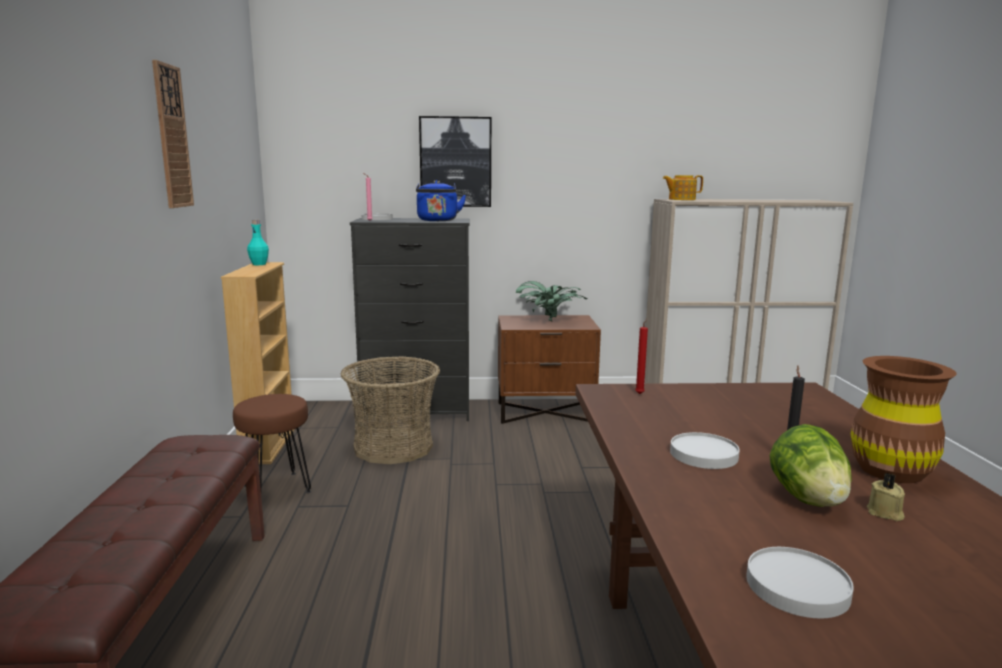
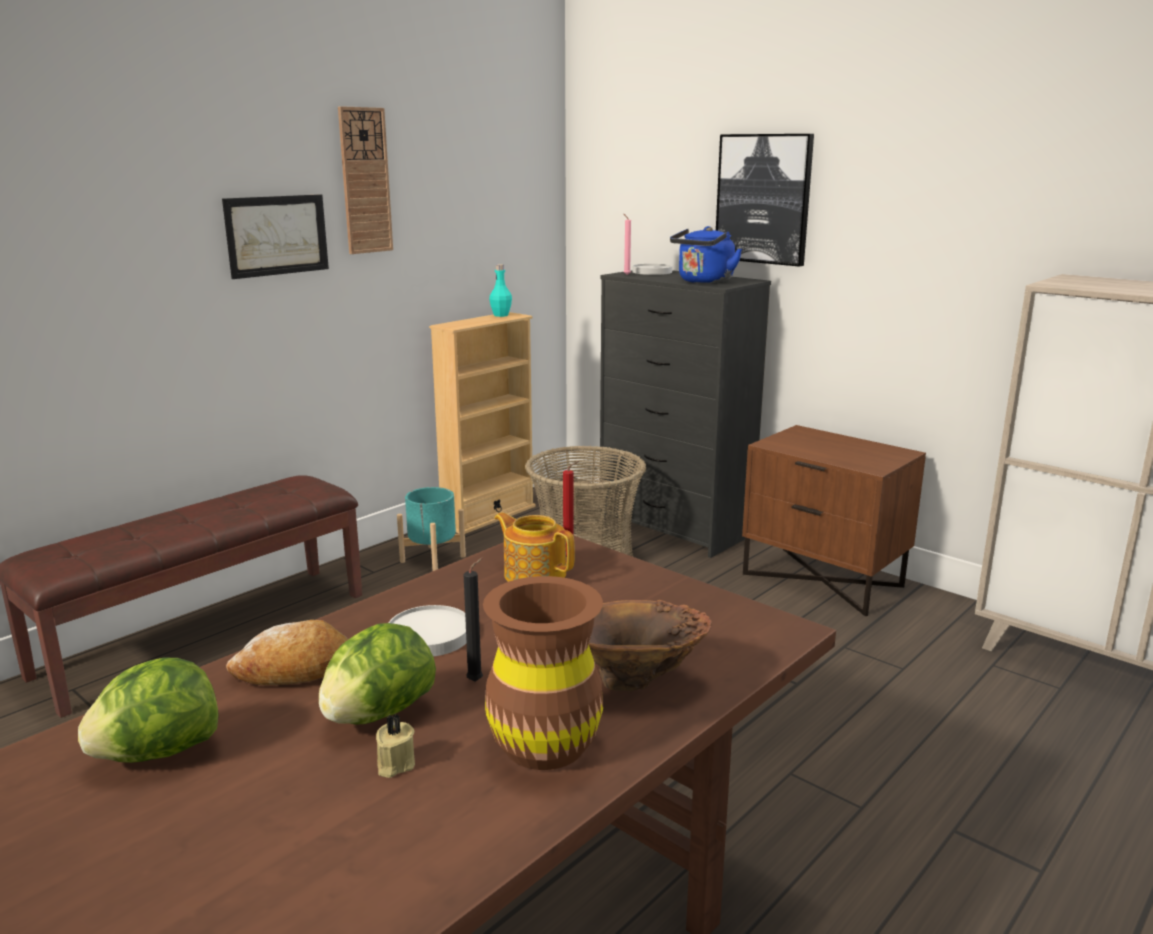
camera: 45 degrees right, 5 degrees up
brown stool [233,394,311,493] -> turquoise planter [397,487,466,571]
potted plant [516,281,588,321] -> none
teapot [663,175,703,200] -> teapot moved to [495,512,575,582]
white plate [746,547,854,618] -> lettuce [78,657,218,763]
none -> picture [222,194,329,279]
none -> bread [226,620,348,686]
none -> brown vase [589,600,712,692]

